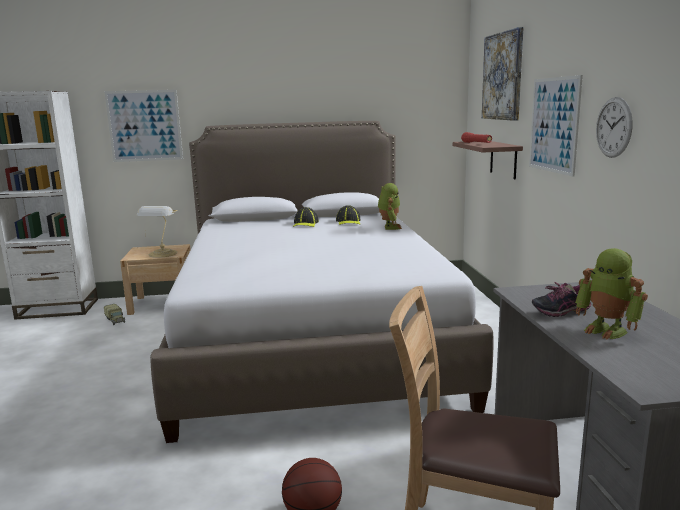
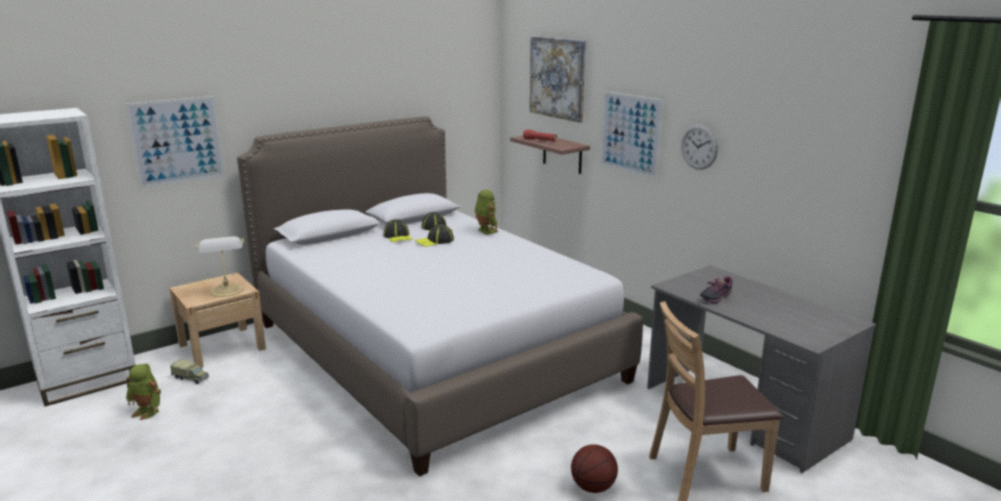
camera: 30 degrees left, 5 degrees up
toy robot [575,248,648,340] -> toy robot moved to [126,364,161,420]
none -> cap [415,224,454,247]

